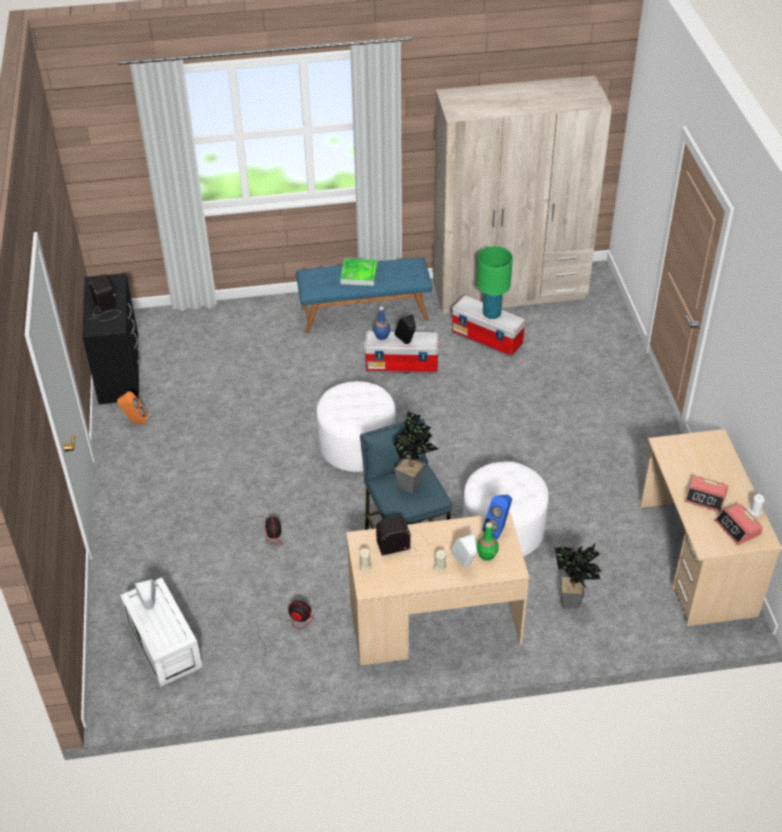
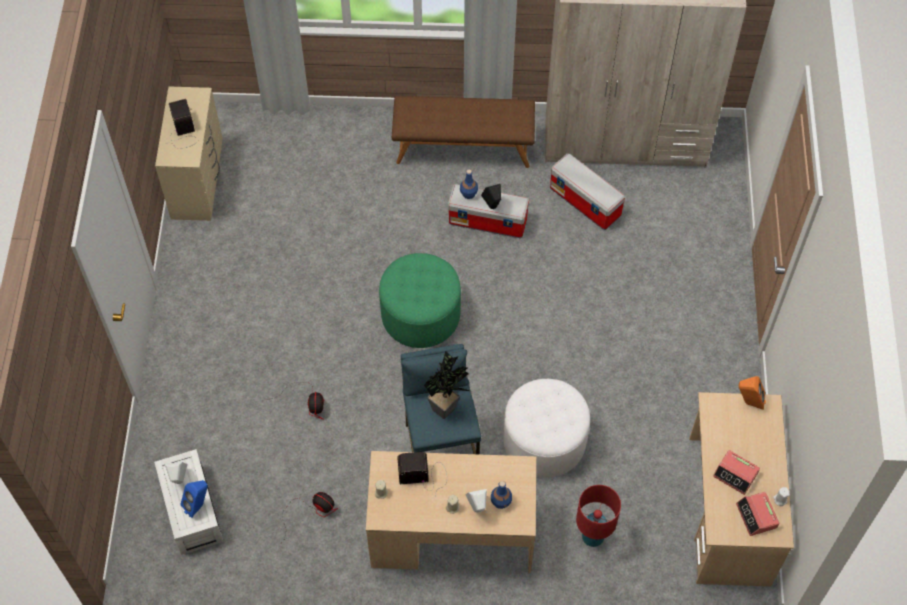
camera: 10 degrees right, 15 degrees up
black dresser [82,273,141,404] -> beige dresser [155,86,223,221]
orange speaker [117,391,148,424] -> orange speaker moved to [739,376,766,410]
blue bench [296,258,433,334] -> brown bench [392,96,535,168]
white ottoman [317,381,396,472] -> green ottoman [379,253,461,348]
tray [340,258,377,286] -> none
green table lamp [477,246,513,319] -> none
green bottle [477,522,499,561] -> blue bottle [491,481,512,509]
blue speaker [483,495,512,540] -> blue speaker moved to [180,480,208,518]
potted plant [555,543,601,608] -> red table lamp [576,485,621,547]

